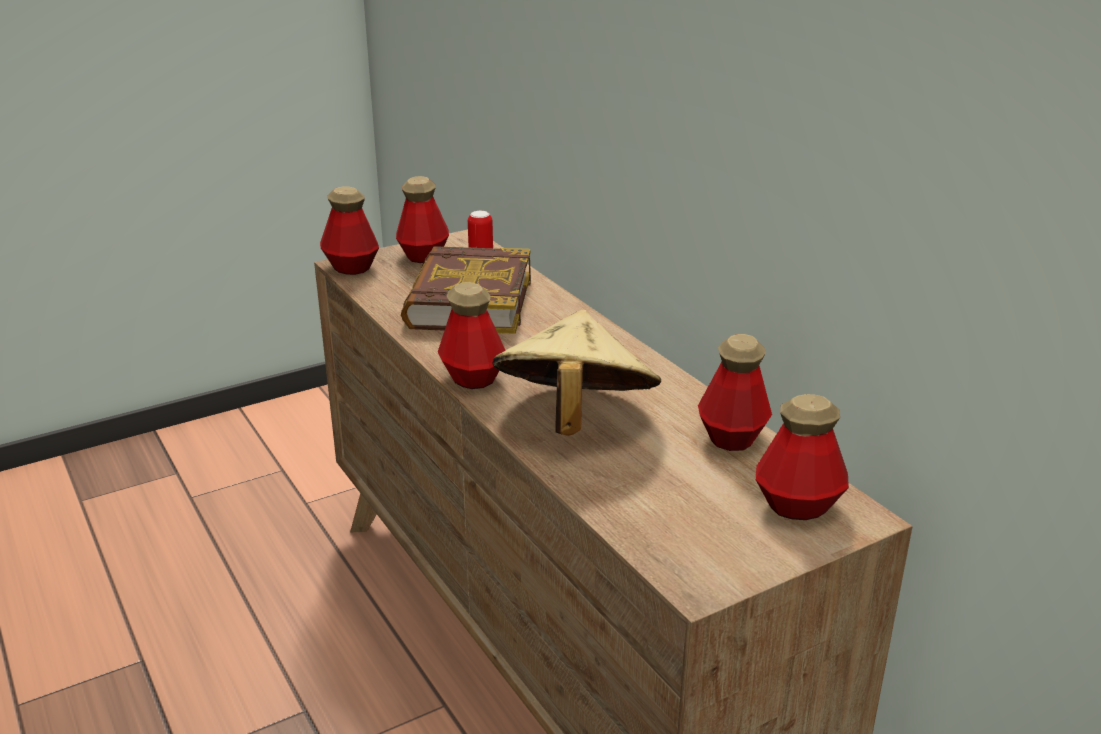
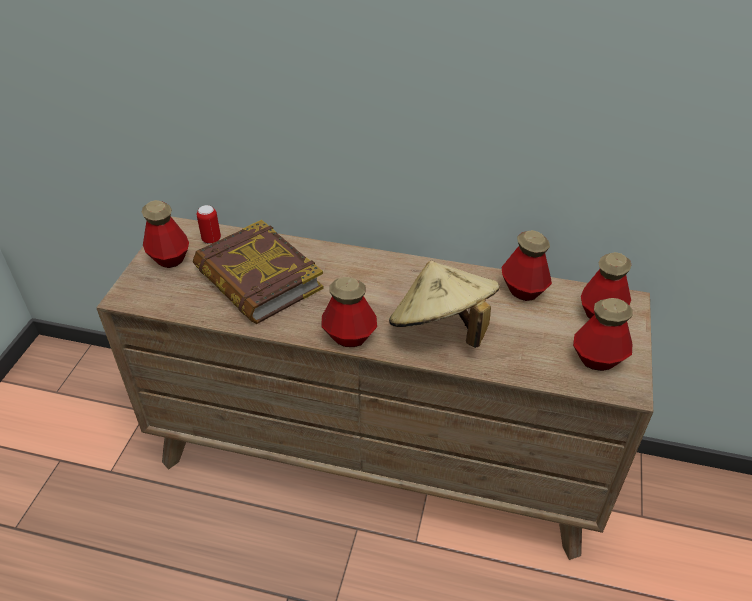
camera: 45 degrees left, 15 degrees up
bottle [320,186,379,275] -> bottle moved to [573,298,633,371]

